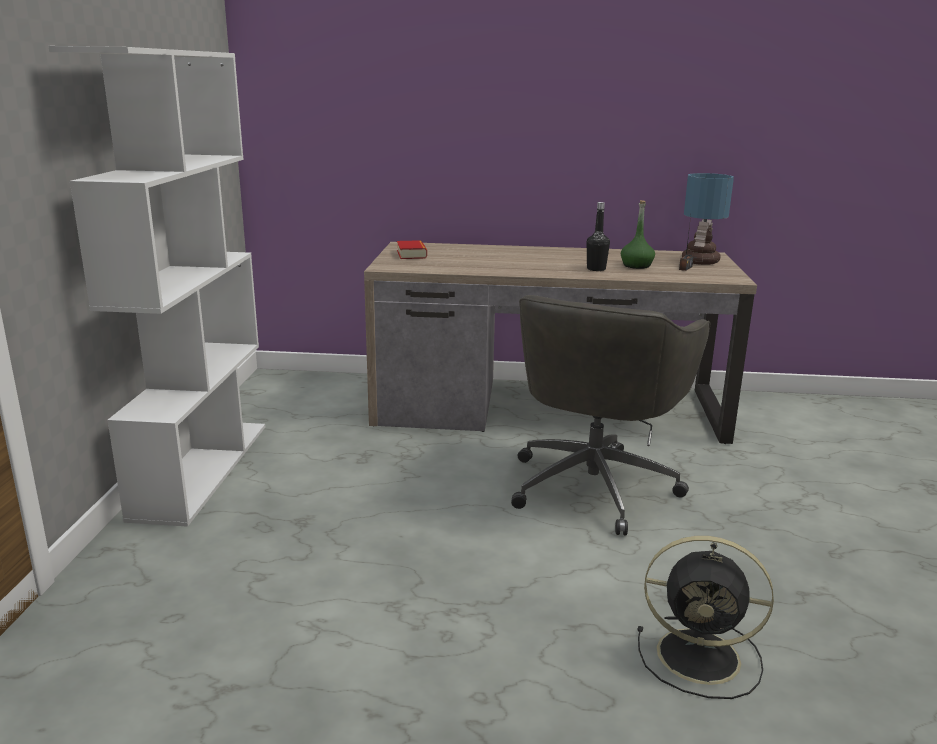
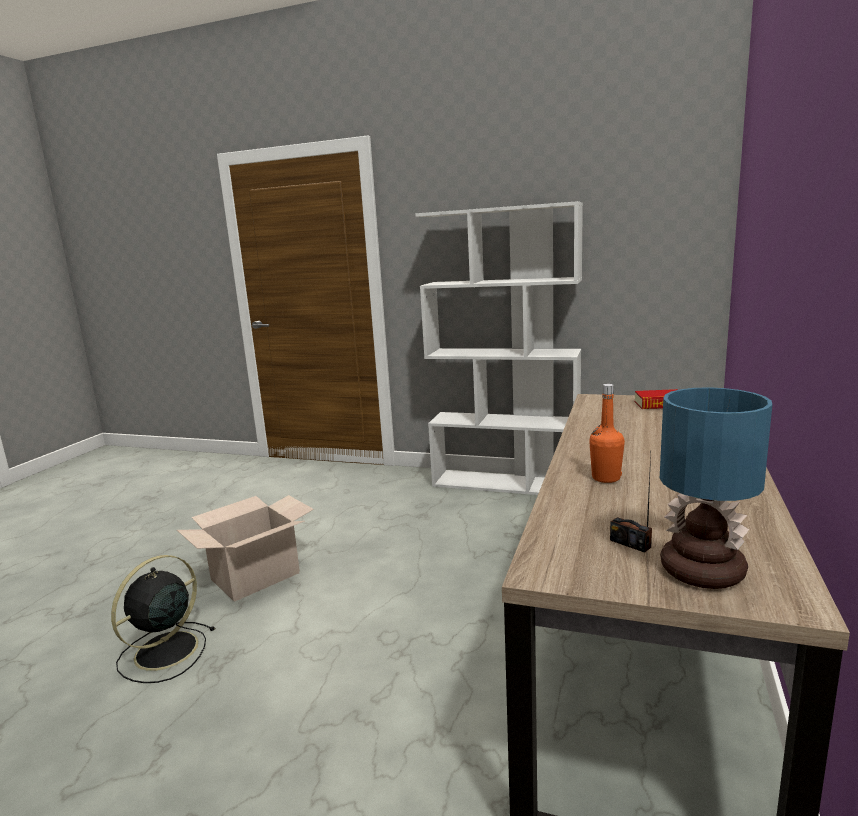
camera: 105 degrees right, 5 degrees down
grey office chair [511,295,710,536] -> none
black bottle [587,202,610,271] -> orange bottle [589,384,625,483]
green bottle [621,200,655,269] -> none
none -> cardboard box [177,495,314,602]

